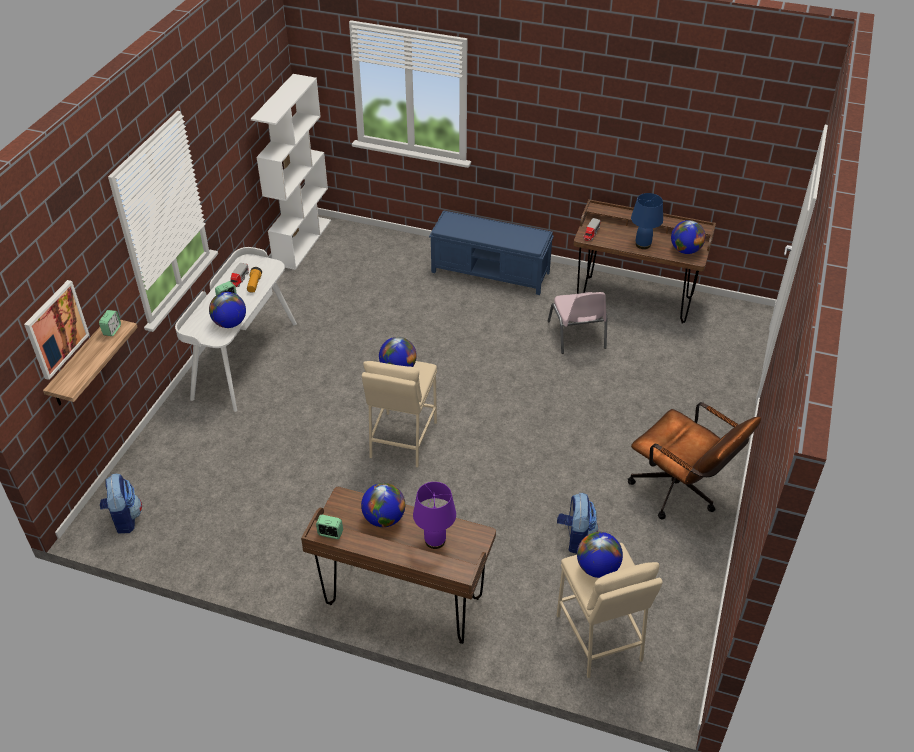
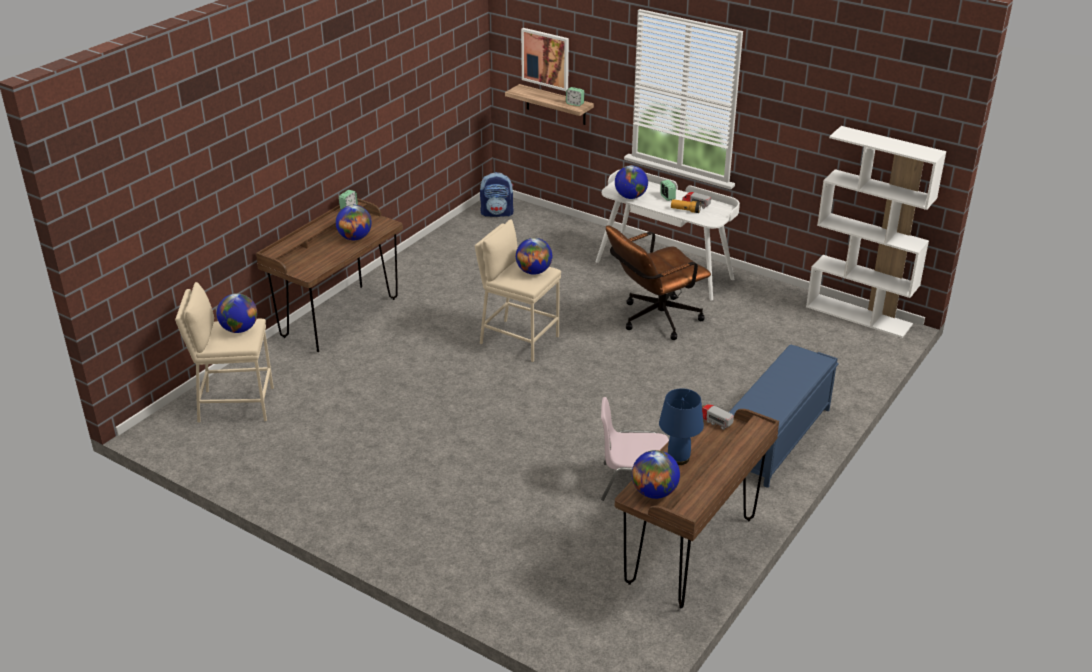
camera: 105 degrees right, 10 degrees down
purple table lamp [413,482,456,549] -> none
backpack [557,493,598,554] -> none
brown office chair [628,402,761,520] -> brown office chair moved to [606,225,711,340]

